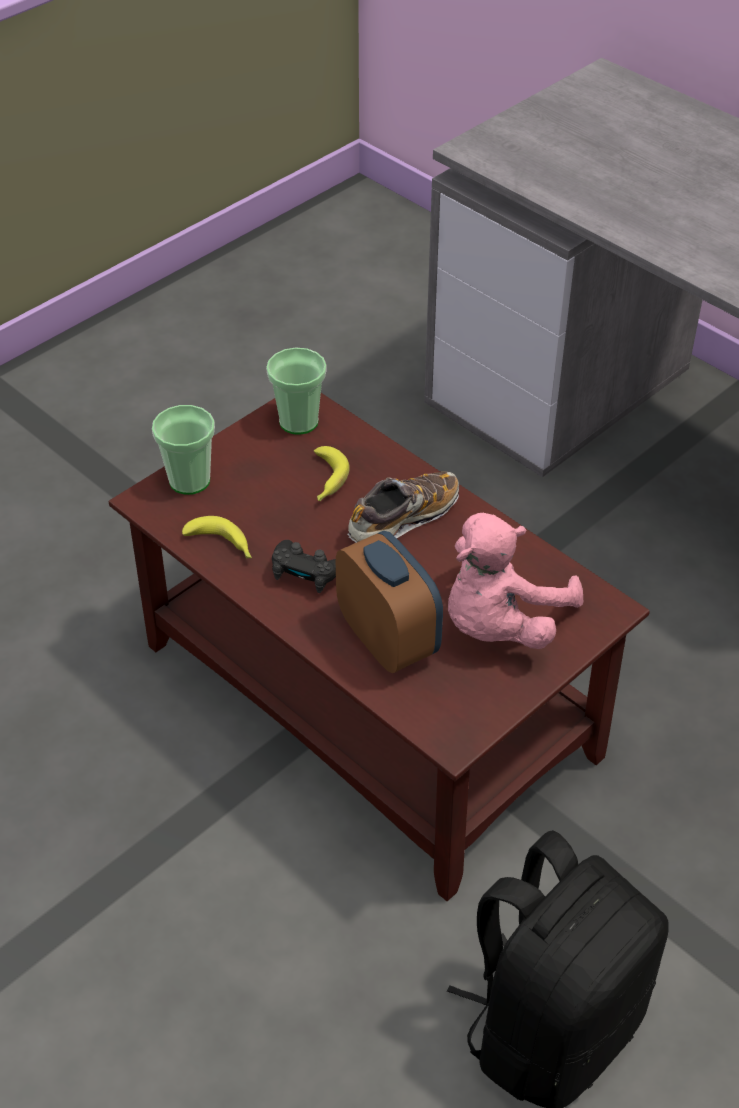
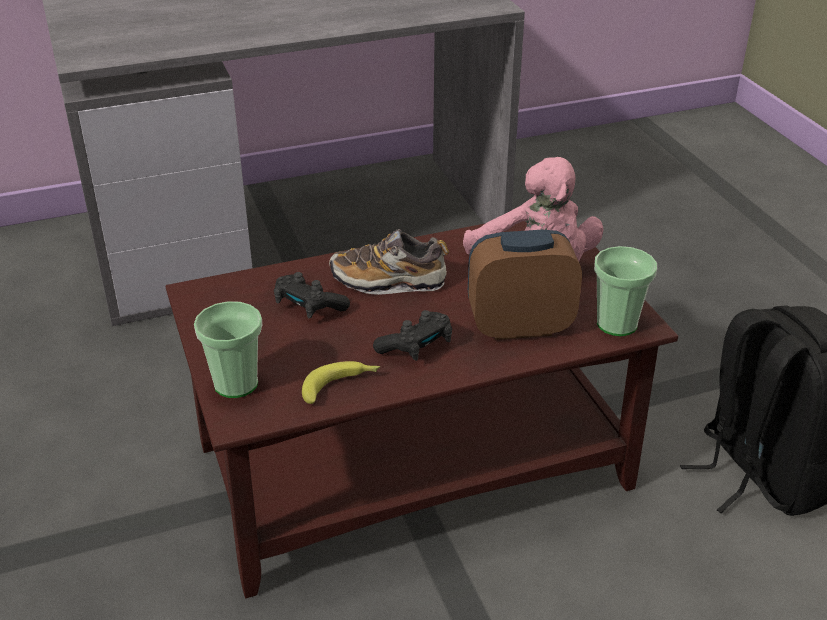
camera: 65 degrees left, 10 degrees down
cup [266,347,327,435] -> cup moved to [594,246,657,336]
banana [314,446,350,501] -> black game controller [274,272,350,319]
shoe [347,472,459,543] -> shoe turned 75 degrees counterclockwise [329,229,449,295]

